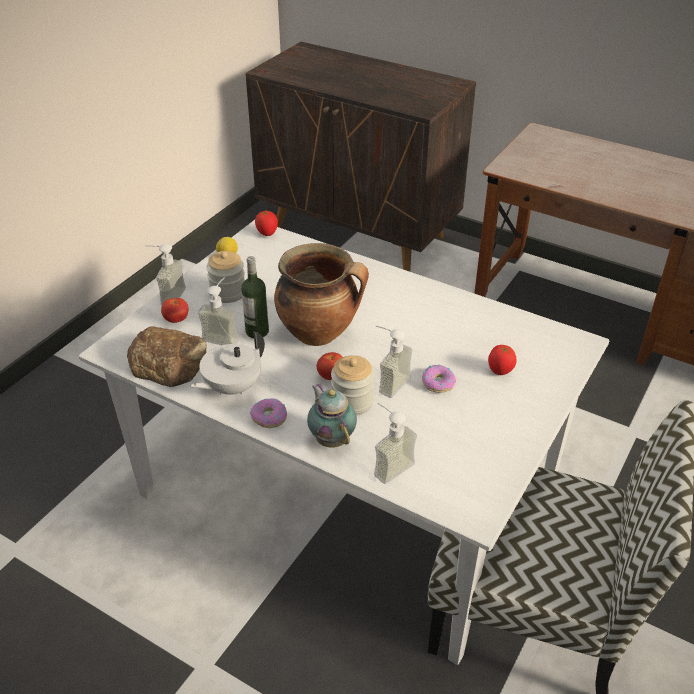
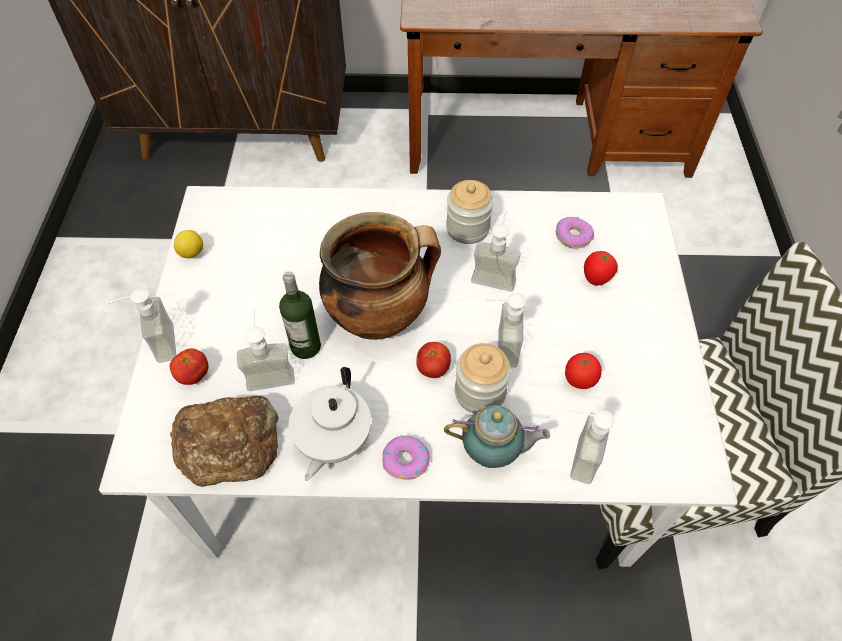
camera: 30 degrees left, 15 degrees up
jar [207,251,245,303] -> jar moved to [446,180,493,244]
tomato [255,210,278,236] -> tomato moved to [565,353,602,389]
teapot [307,383,357,448] -> teapot turned 150 degrees clockwise [444,405,550,468]
donut [422,365,456,393] -> donut moved to [556,217,594,248]
none -> soap dispenser [471,210,521,292]

